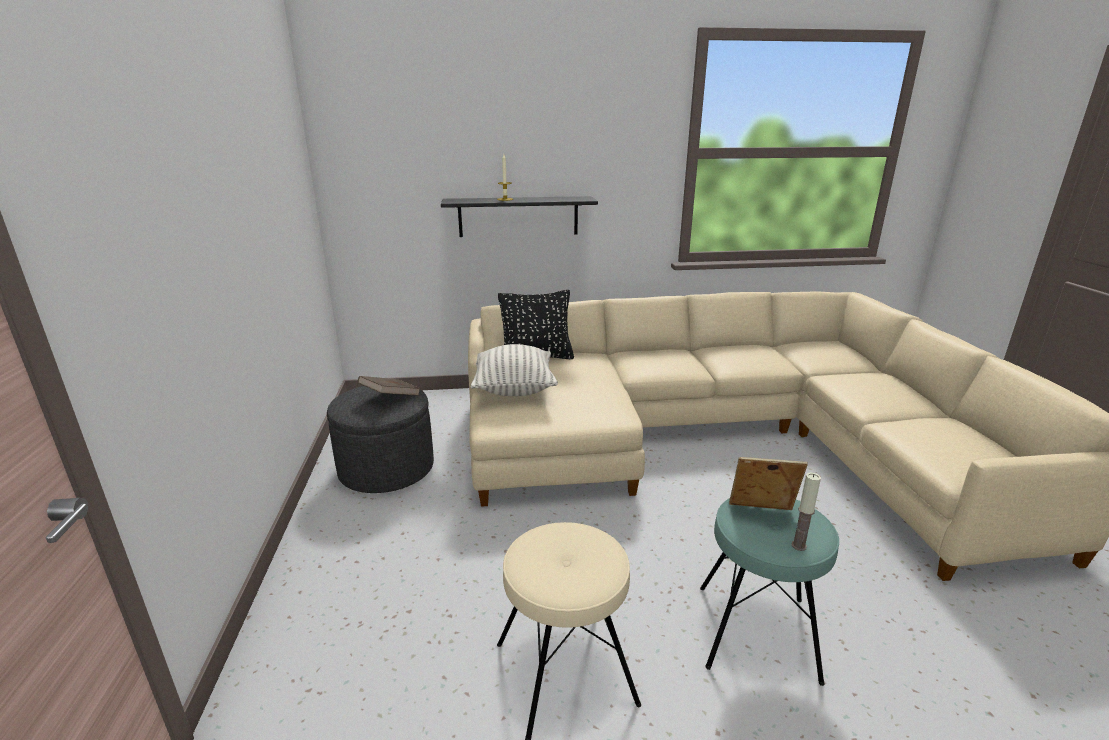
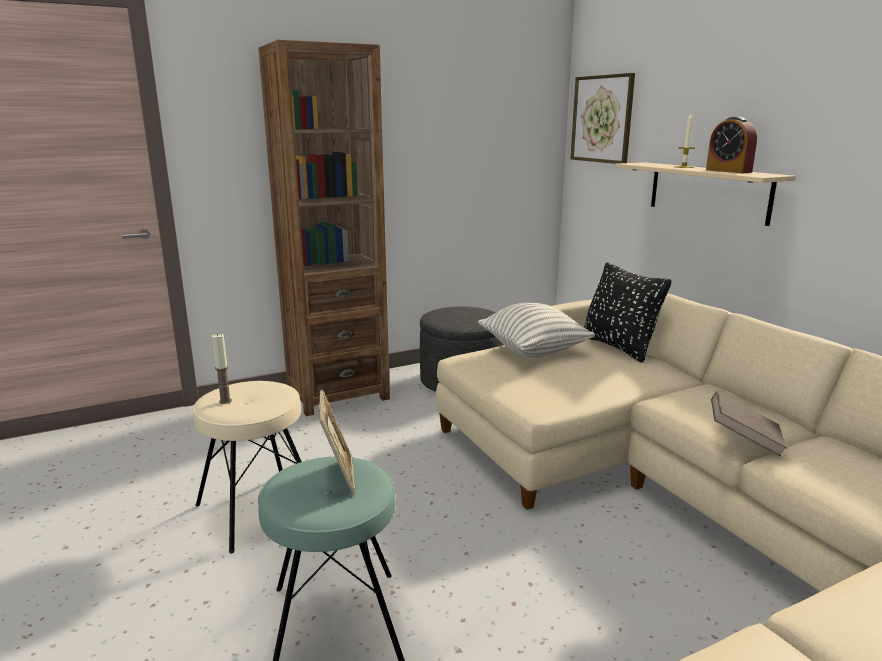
camera: 70 degrees right, 5 degrees down
brown book [358,376,421,396] -> brown book moved to [711,392,787,456]
black shelf [441,196,598,237] -> beige shelf [615,162,796,226]
candle [791,473,821,551] -> candle moved to [212,333,232,404]
none -> brown bookcase [258,40,390,417]
none -> picture [571,73,635,164]
none -> alarm clock [706,117,757,173]

